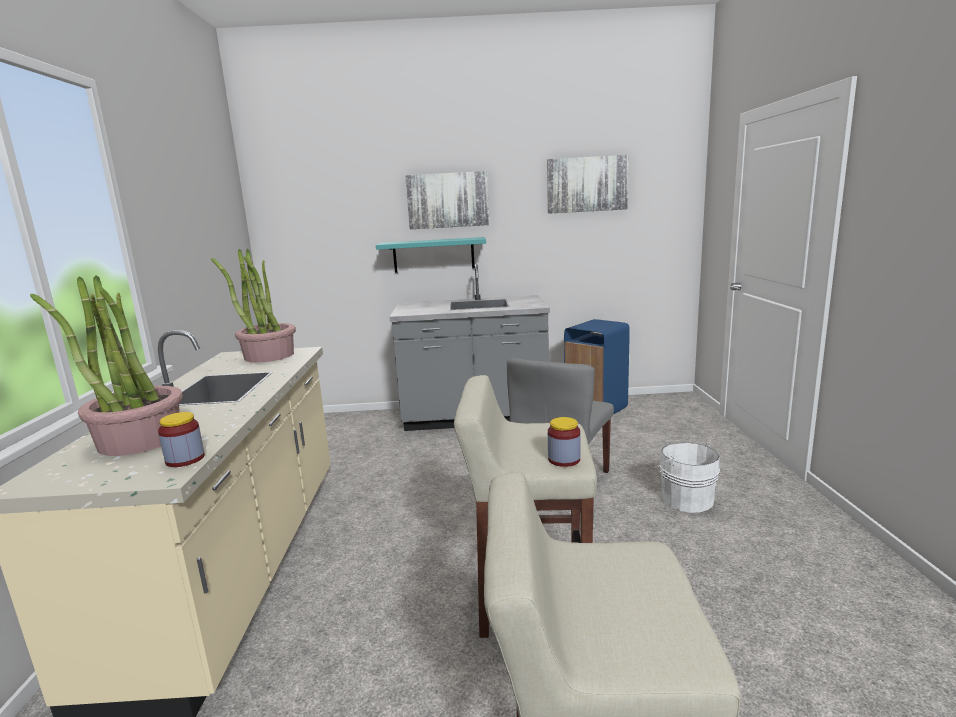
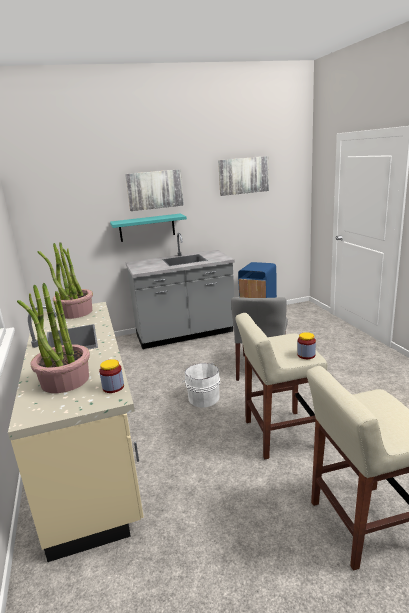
camera: 15 degrees left, 5 degrees up
white bucket [654,443,720,513] -> white bucket moved to [182,362,220,408]

